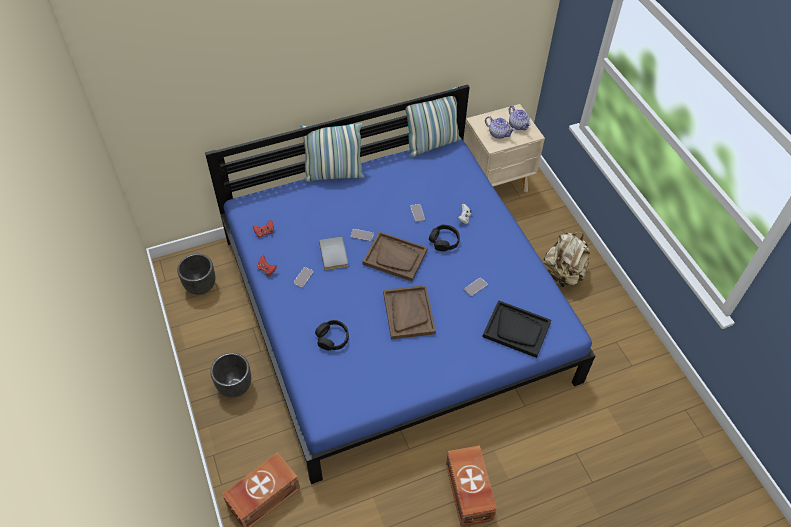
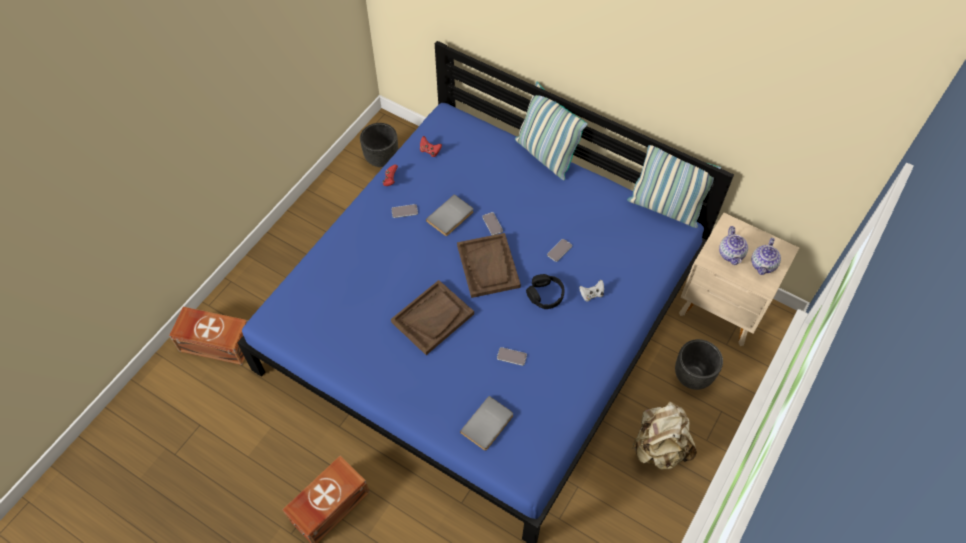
camera: 55 degrees right, 5 degrees up
black planter [210,353,251,398] -> black planter moved to [675,339,723,390]
black headphones [315,320,349,350] -> none
black tray [482,300,551,358] -> grey book [460,396,513,451]

